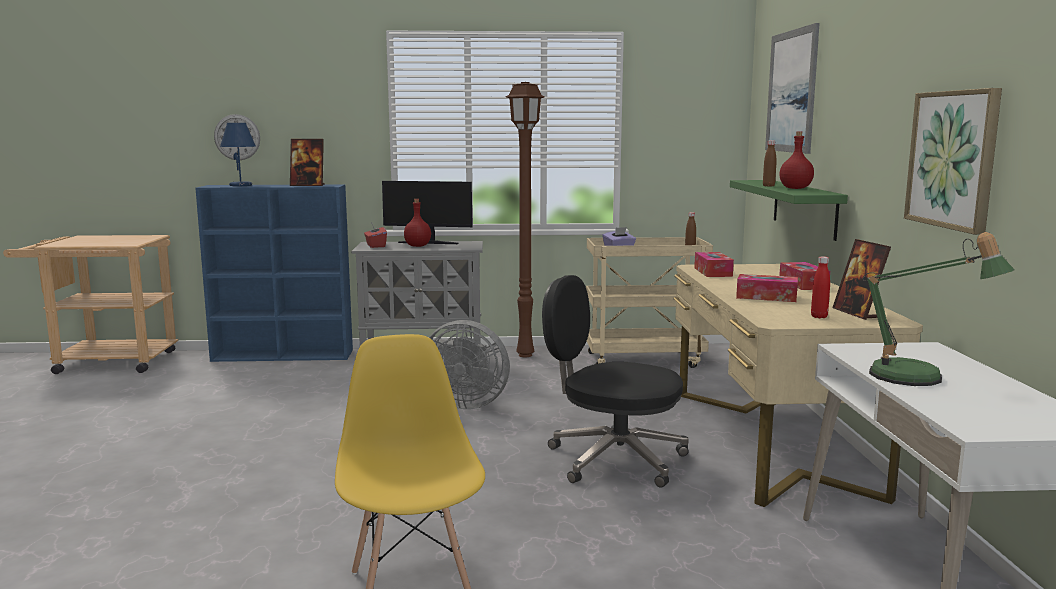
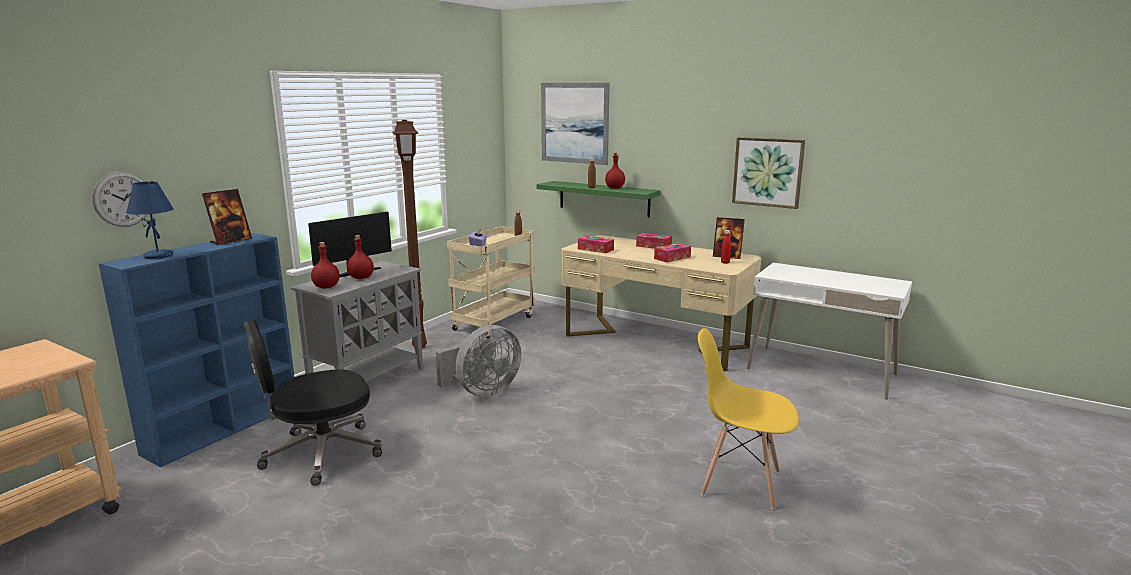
camera: 55 degrees left, 5 degrees up
red tissue box [364,222,387,248] -> red bottle [311,242,340,289]
black office chair [542,275,689,488] -> black office chair moved to [244,319,382,486]
table lamp [863,232,1015,386] -> none

